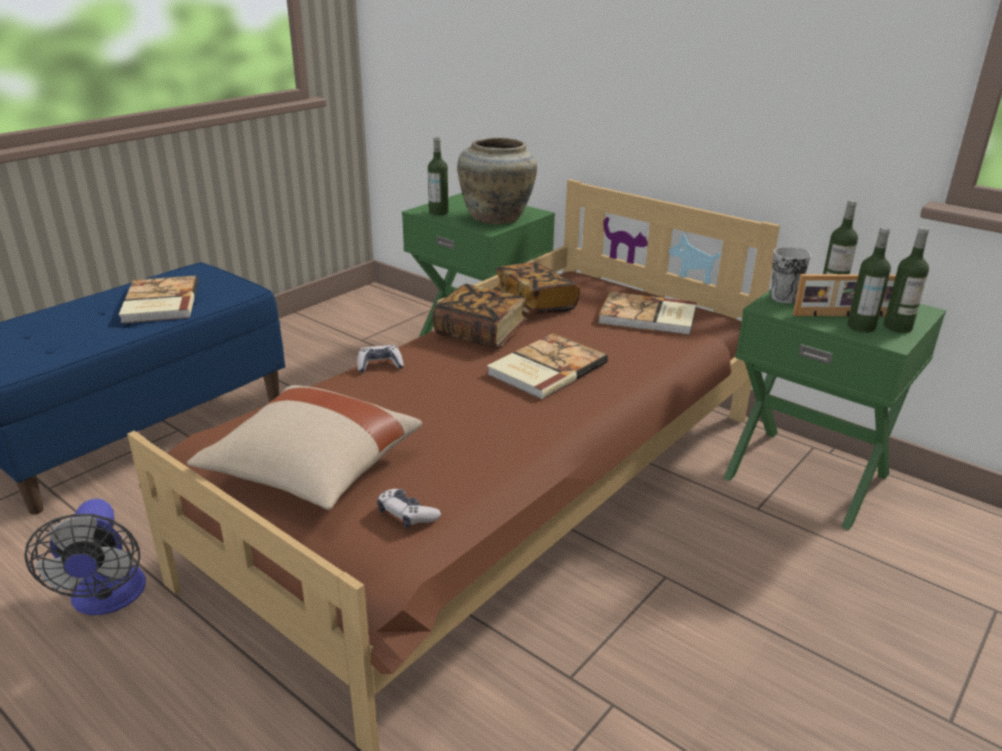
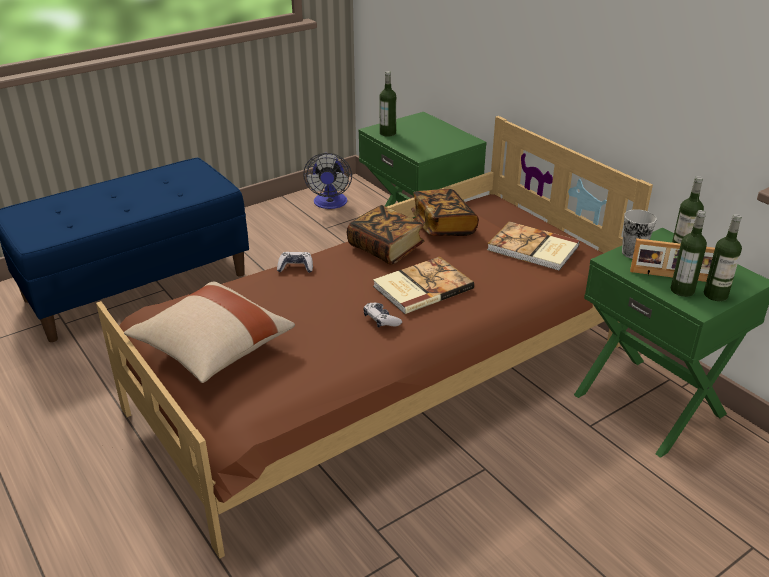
camera: 15 degrees right, 5 degrees up
fan [24,499,146,615] -> fan moved to [303,153,352,209]
book [119,276,198,324] -> none
game controller [377,489,441,528] -> game controller moved to [363,303,402,328]
beige vase [457,138,537,224] -> none

